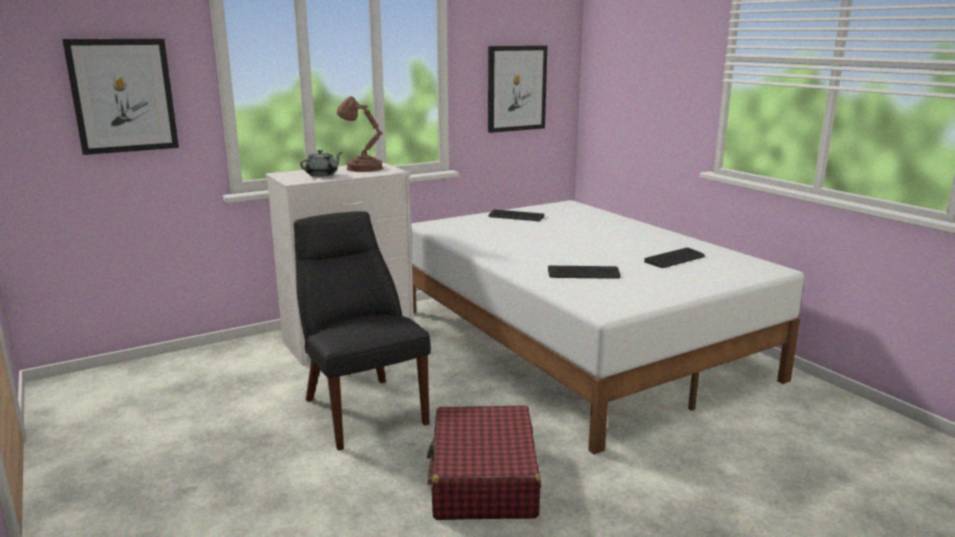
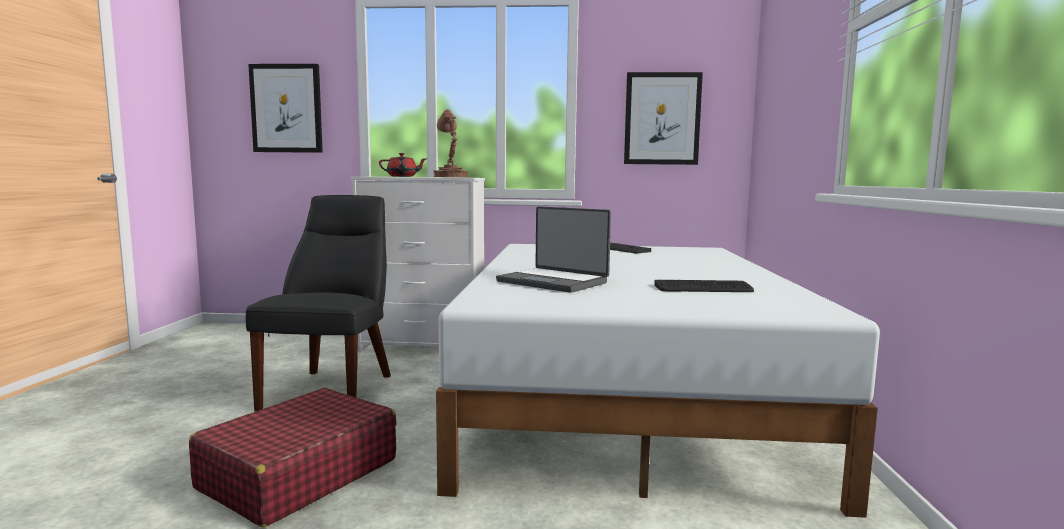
camera: 35 degrees right, 10 degrees down
grey teapot [300,150,343,177] -> red teapot [379,153,428,177]
keyboard [548,266,621,279] -> laptop [496,206,611,293]

